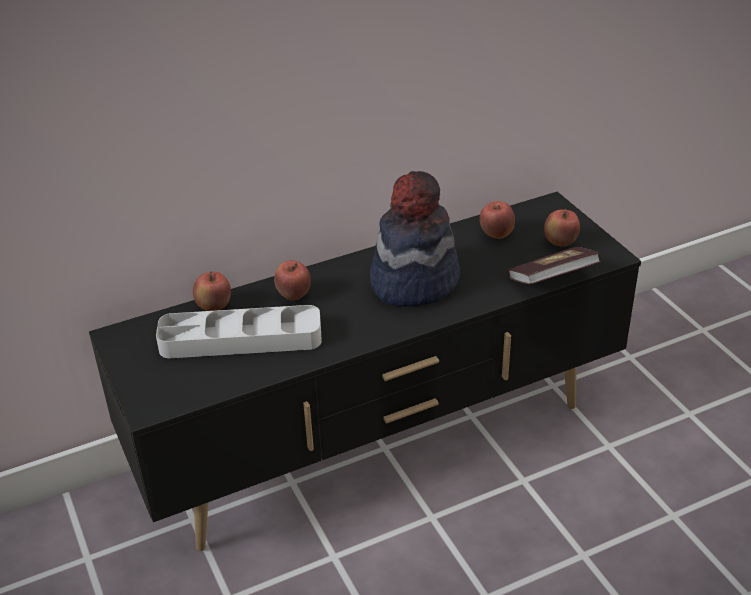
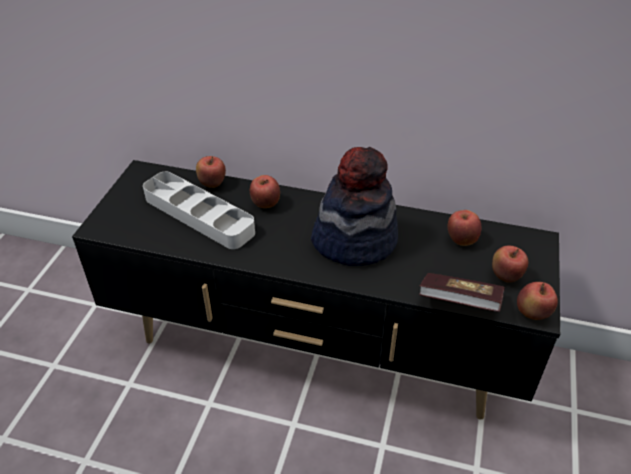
camera: 40 degrees right, 5 degrees up
none -> apple [517,282,558,320]

